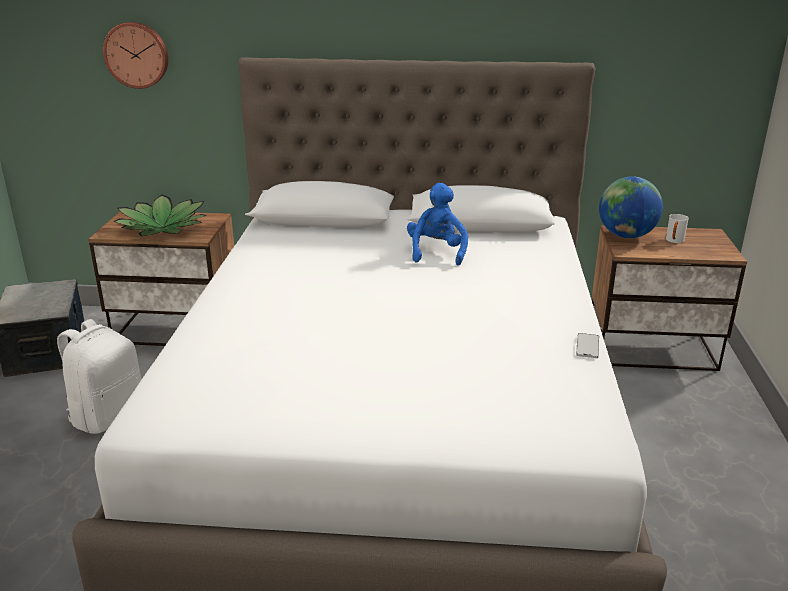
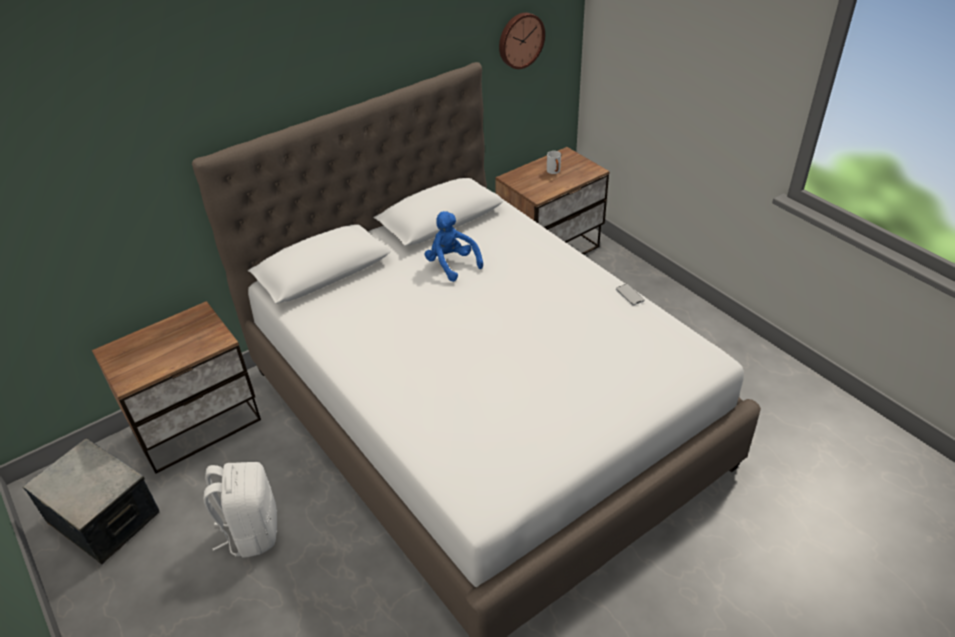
camera: 40 degrees left, 15 degrees up
wall clock [103,22,168,89] -> wall clock moved to [499,13,545,69]
potted plant [113,194,207,236] -> none
globe [599,176,663,238] -> none

